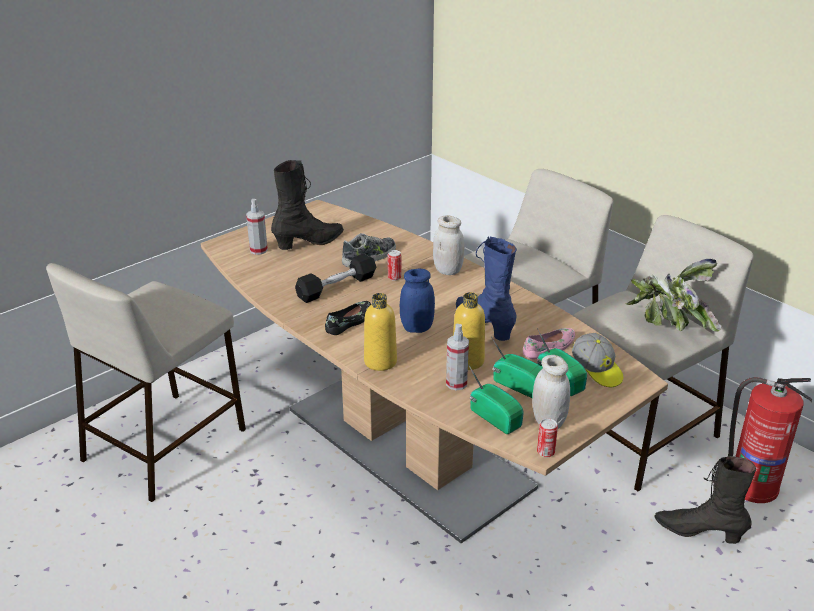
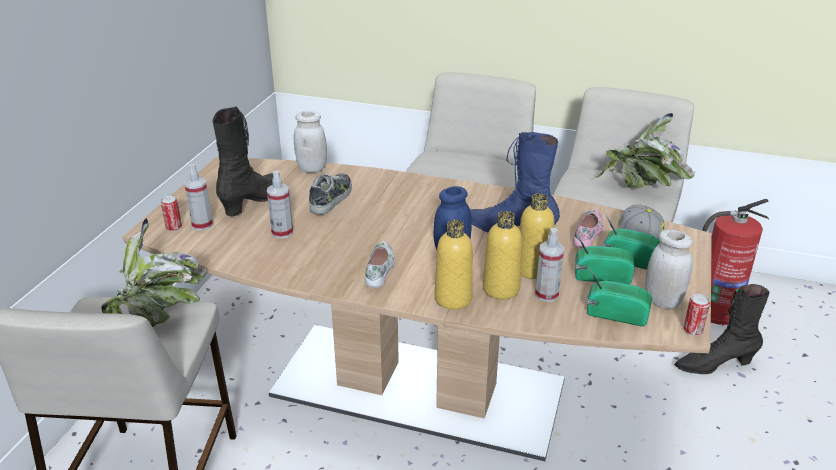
camera: 30 degrees left, 0 degrees up
black dumbbell [295,253,376,303] -> none
black shoe [325,301,371,335] -> white shoe [365,241,395,288]
can [387,250,402,281] -> can moved to [161,196,182,231]
white jar [433,215,464,275] -> white jar moved to [294,111,327,173]
none -> potted plant [101,218,206,327]
none -> spray bottle [267,171,293,239]
none -> yellow bottle [483,211,522,299]

